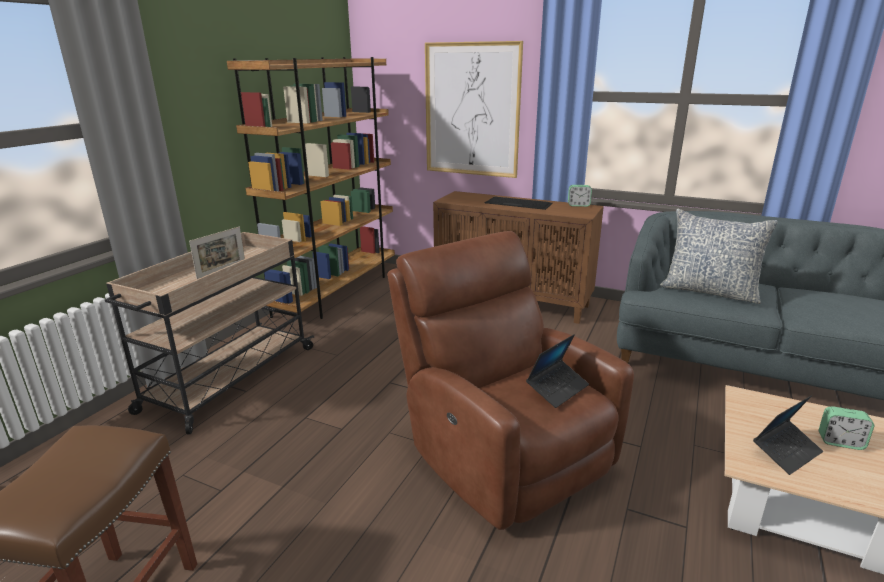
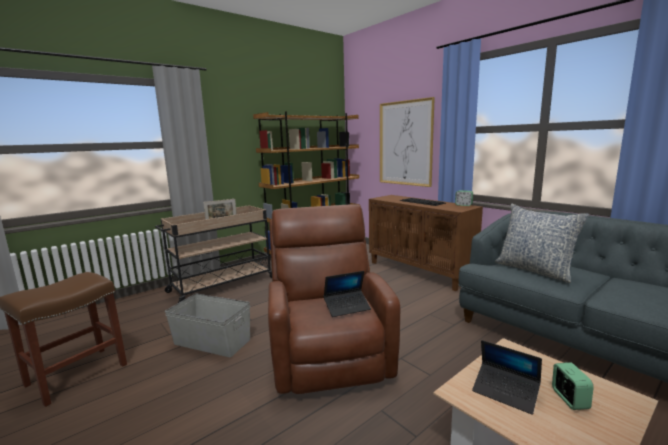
camera: 25 degrees right, 10 degrees down
laptop [753,396,823,475] -> laptop turned 45 degrees clockwise [472,340,542,415]
alarm clock [819,406,875,450] -> alarm clock turned 135 degrees counterclockwise [552,362,594,410]
none -> grey storage box [165,294,250,357]

